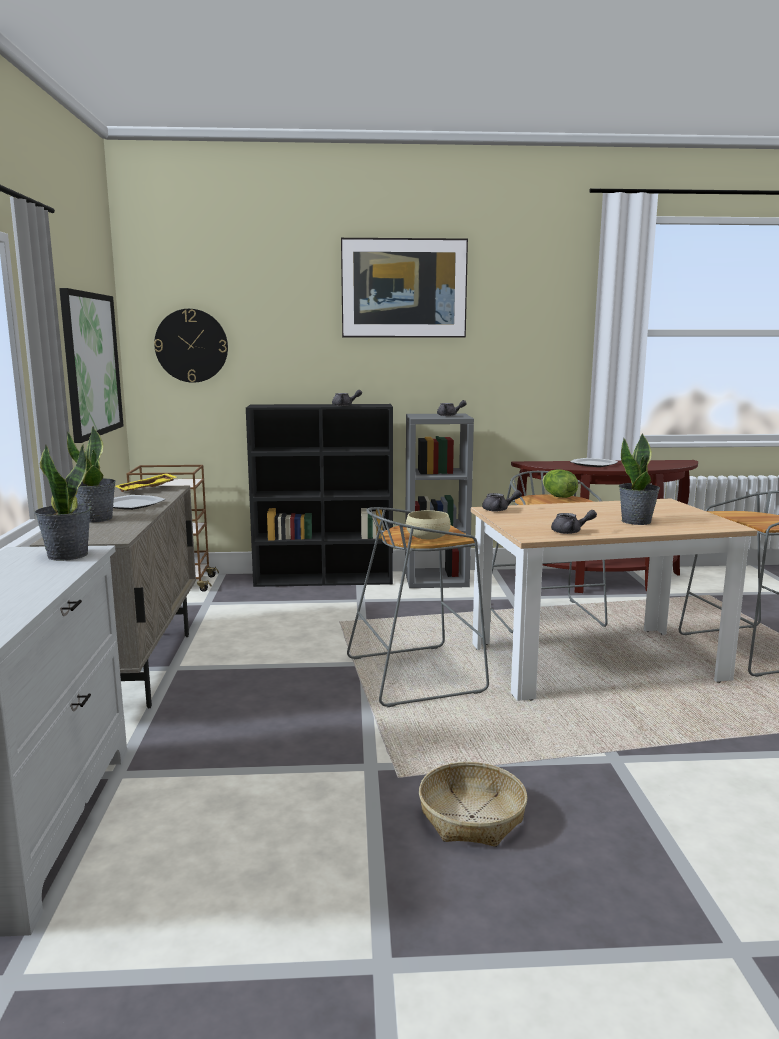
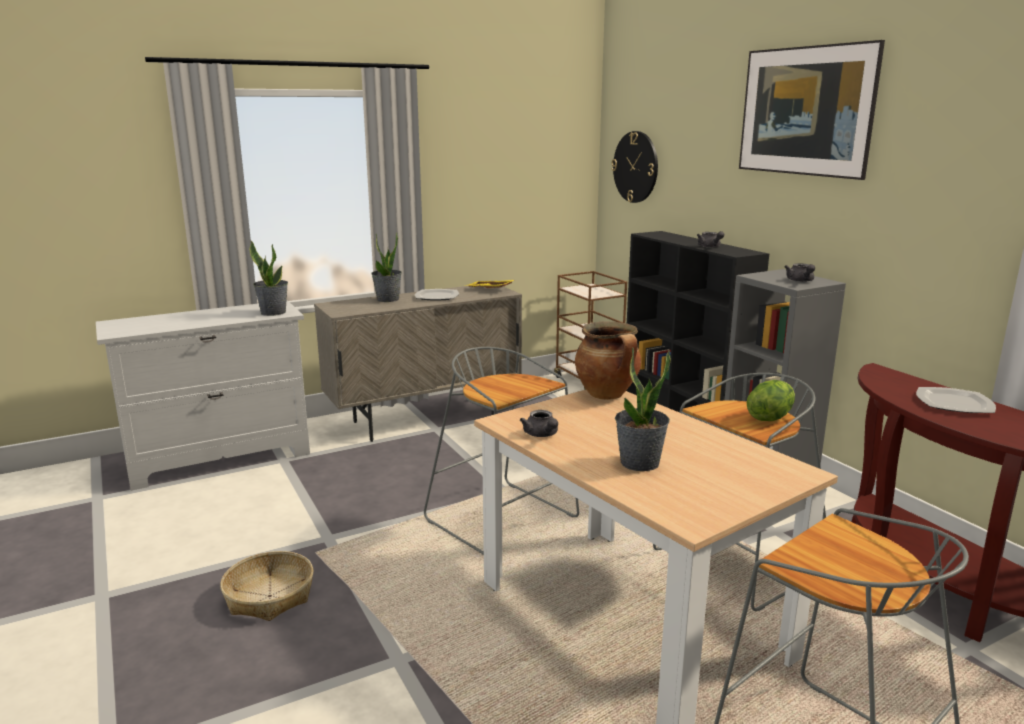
camera: 65 degrees right, 5 degrees up
picture [59,288,124,443] -> none
beige bowl [406,510,451,539] -> none
grey teapot [482,490,522,511] -> cooking pot [575,321,641,400]

